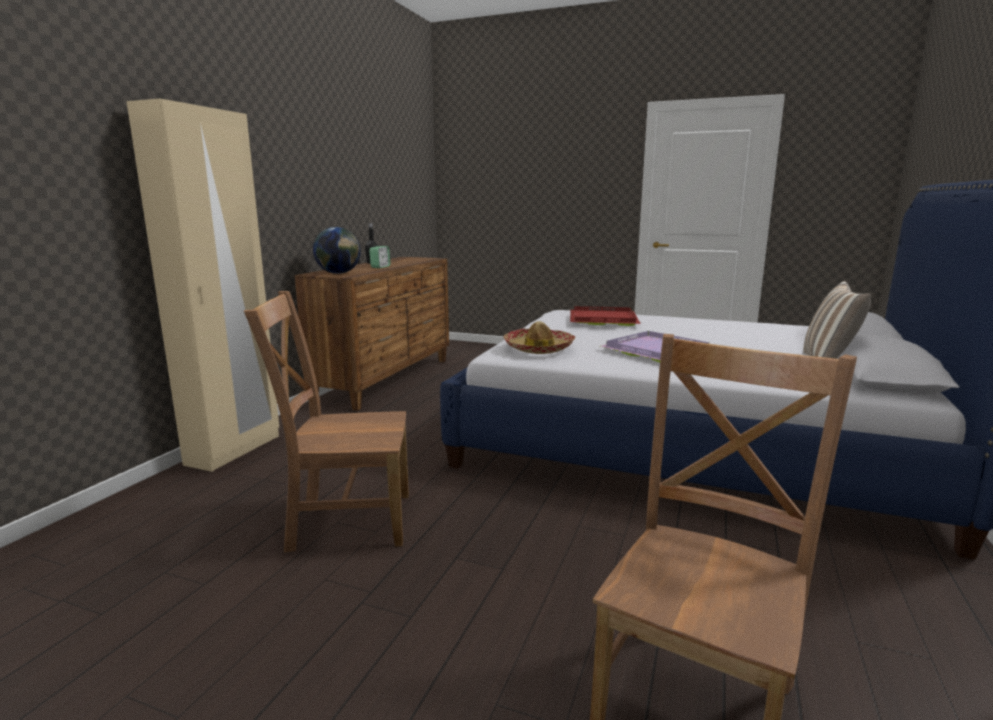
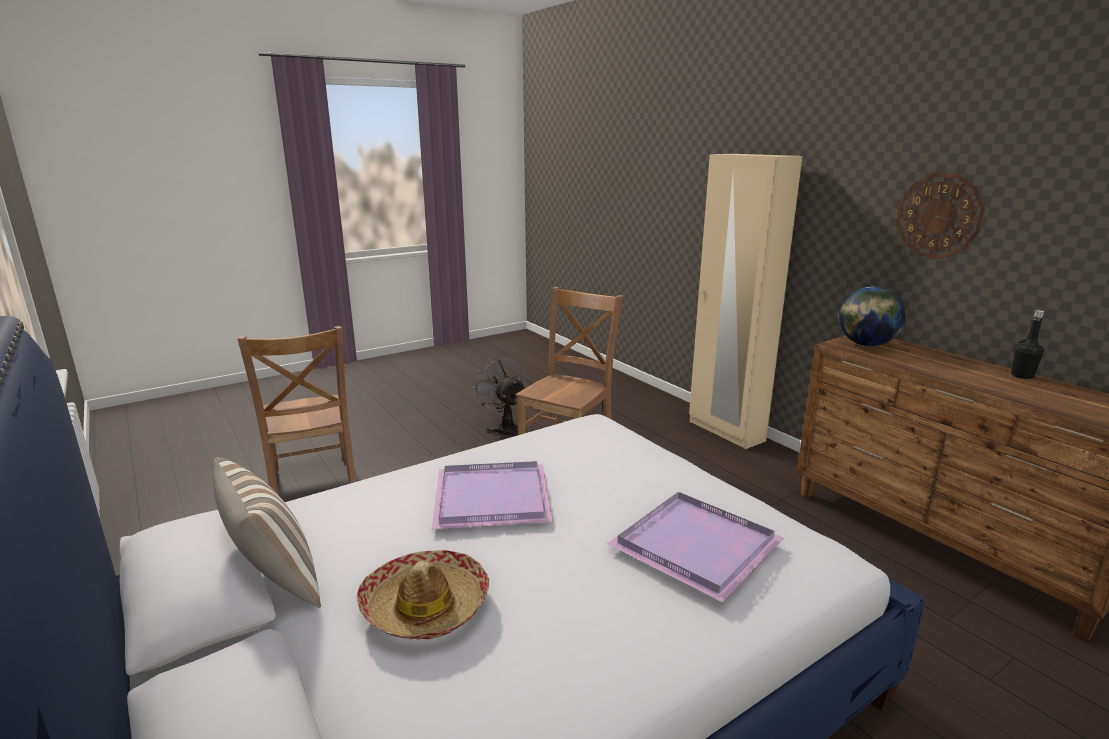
camera: 125 degrees right, 5 degrees up
alarm clock [369,246,390,268] -> none
hat [503,321,575,354] -> hat moved to [357,550,489,640]
red tray [570,306,641,326] -> purple tray [607,492,784,602]
none -> grey fan [471,356,525,436]
none -> wall clock [896,173,985,259]

